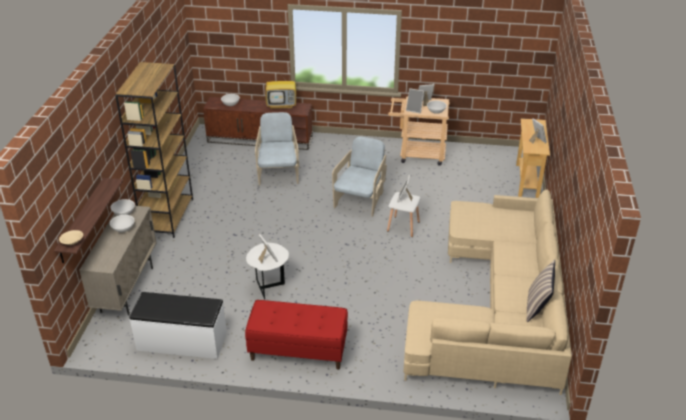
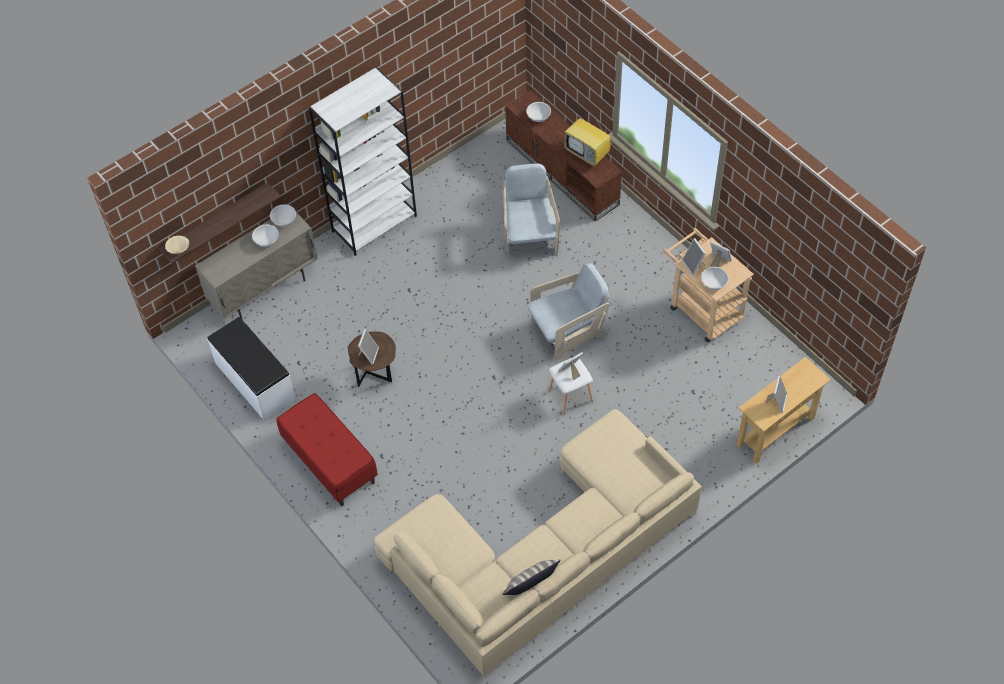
camera: 45 degrees right, 20 degrees up
brown bookcase [115,62,193,238] -> white bookcase [309,68,417,256]
white side table [246,243,289,300] -> brown side table [348,331,396,387]
beige armchair [255,112,299,186] -> beige armchair turned 45 degrees counterclockwise [503,164,560,259]

